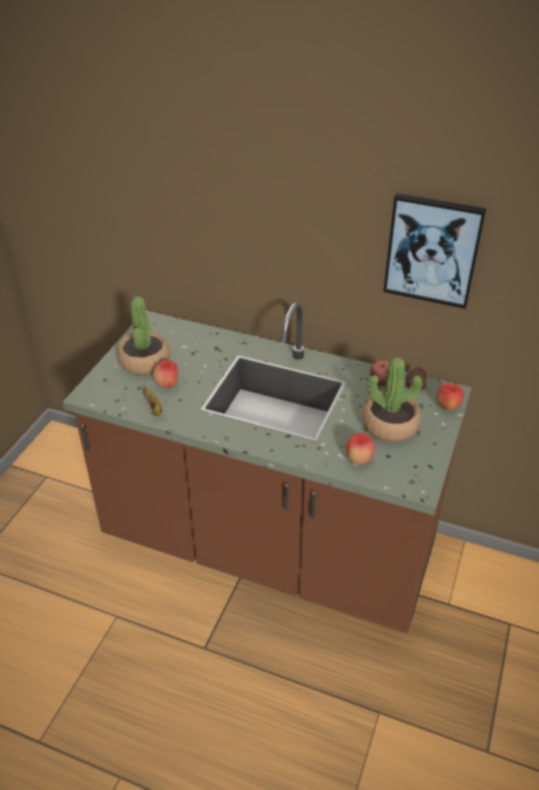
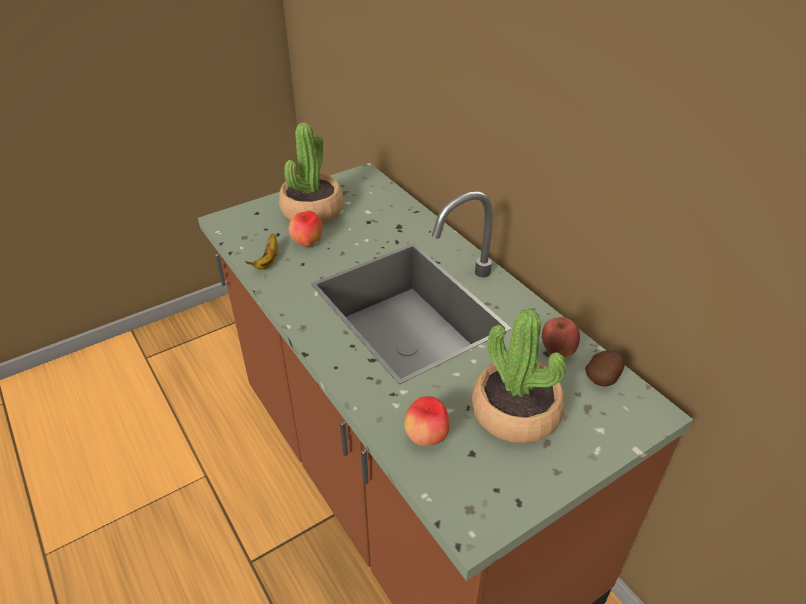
camera: 35 degrees right, 0 degrees up
picture [383,193,486,309] -> none
apple [436,383,464,411] -> none

